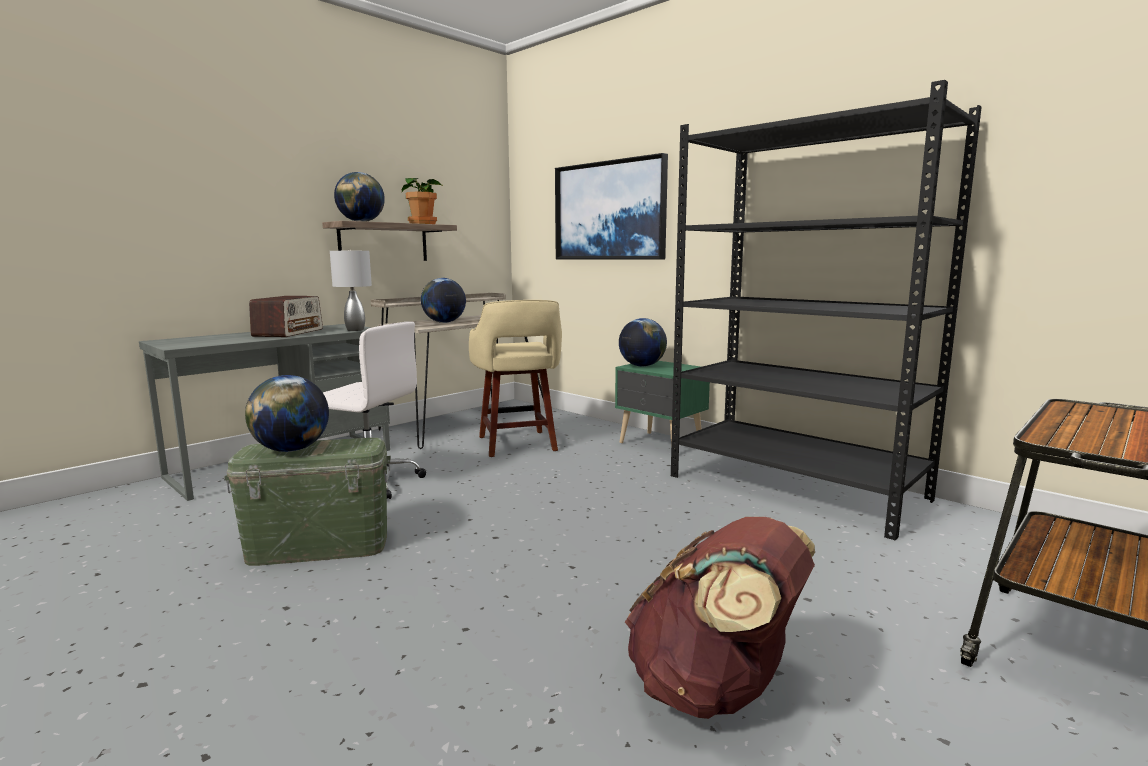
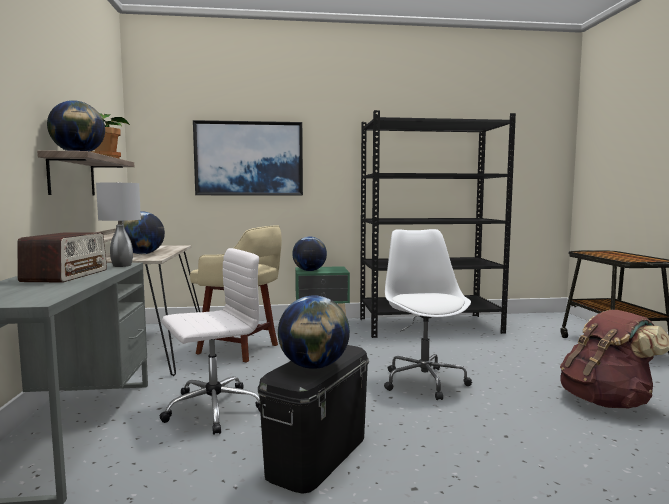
camera: 50 degrees left, 5 degrees down
green storage box [224,438,391,566] -> black storage box [258,345,369,494]
radio [249,296,323,337] -> radio turned 45 degrees clockwise [17,232,107,283]
none -> white office chair [384,229,472,400]

